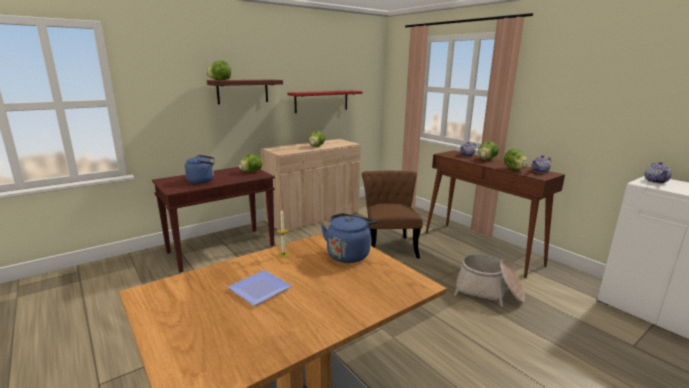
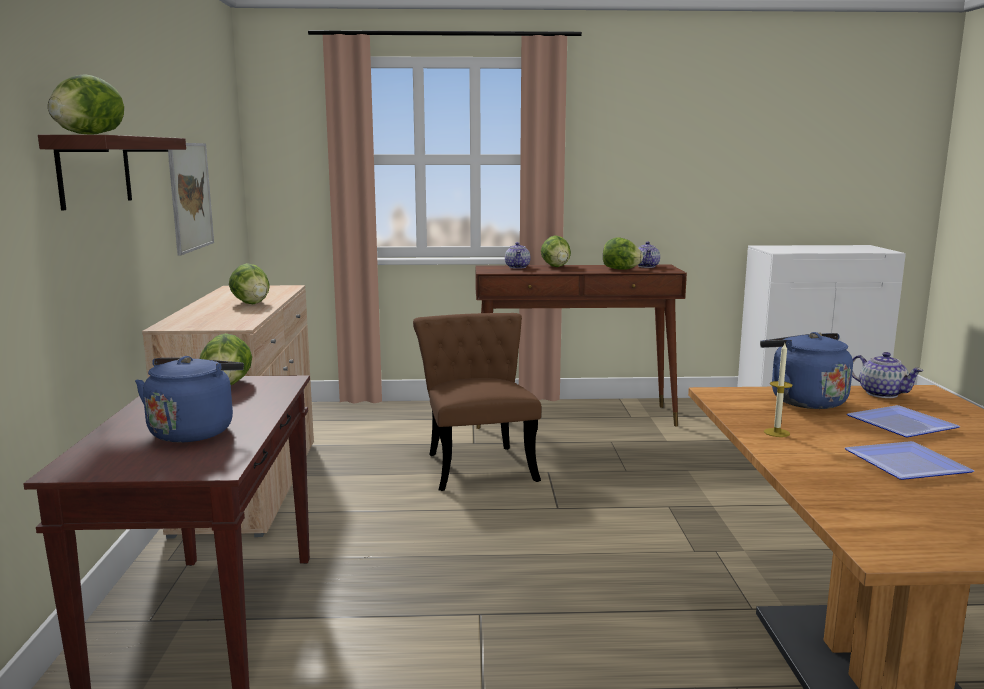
camera: 55 degrees left, 5 degrees down
red shelf [288,90,363,113] -> picture [168,143,214,255]
brown chair [362,171,423,259] -> brown chair turned 45 degrees clockwise [413,313,541,491]
basket [454,254,525,306] -> none
teapot [644,162,672,184] -> teapot moved to [852,352,923,398]
none -> plate [847,405,960,437]

